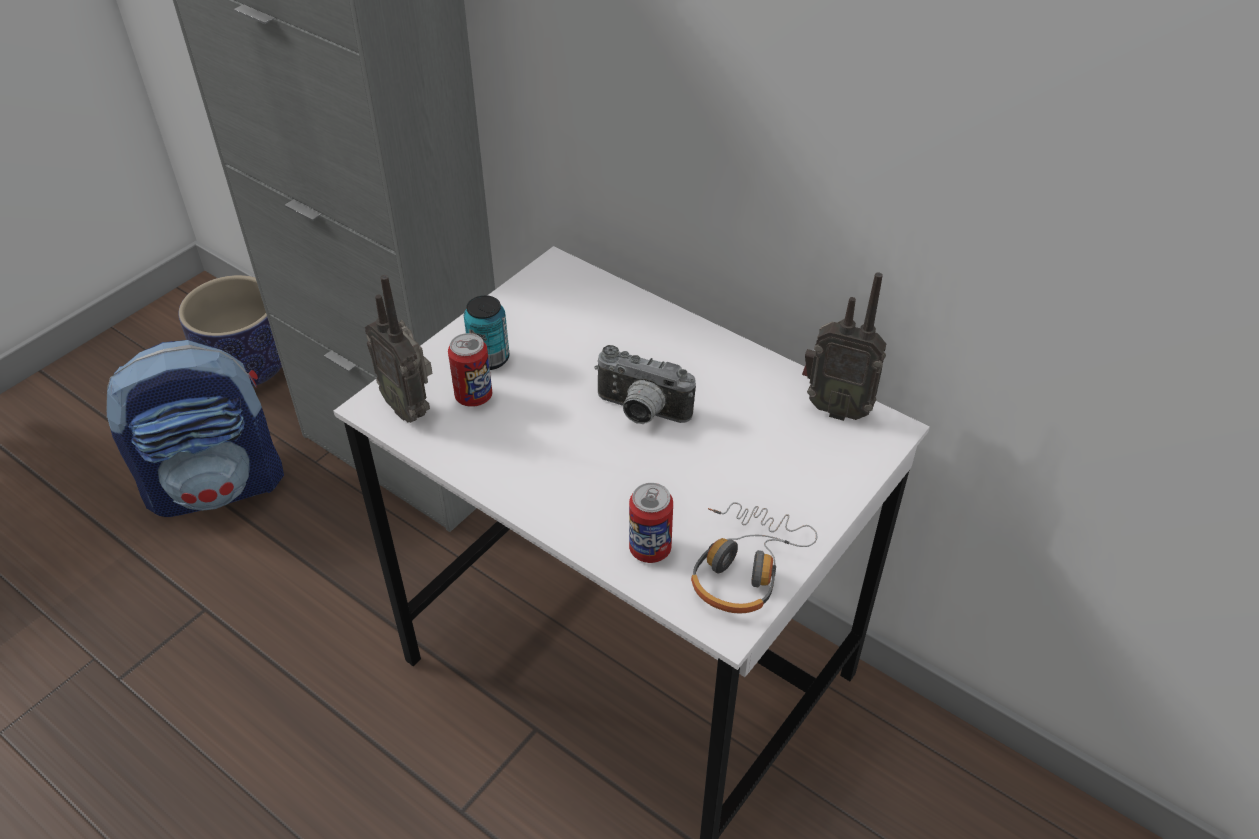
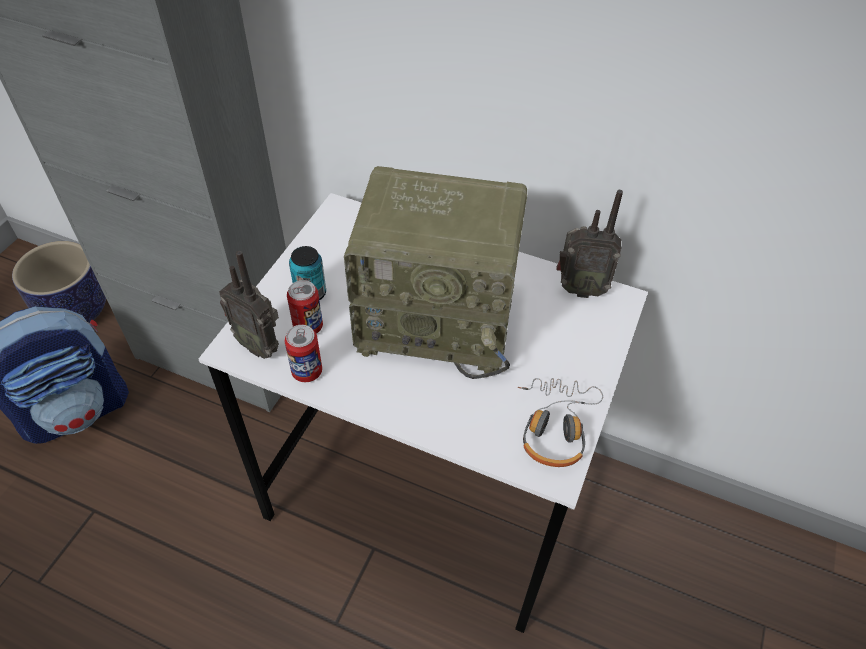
camera: 15 degrees left, 5 degrees up
camera [594,345,696,424] -> radio [344,166,527,379]
can [629,483,673,563] -> can moved to [285,325,322,382]

